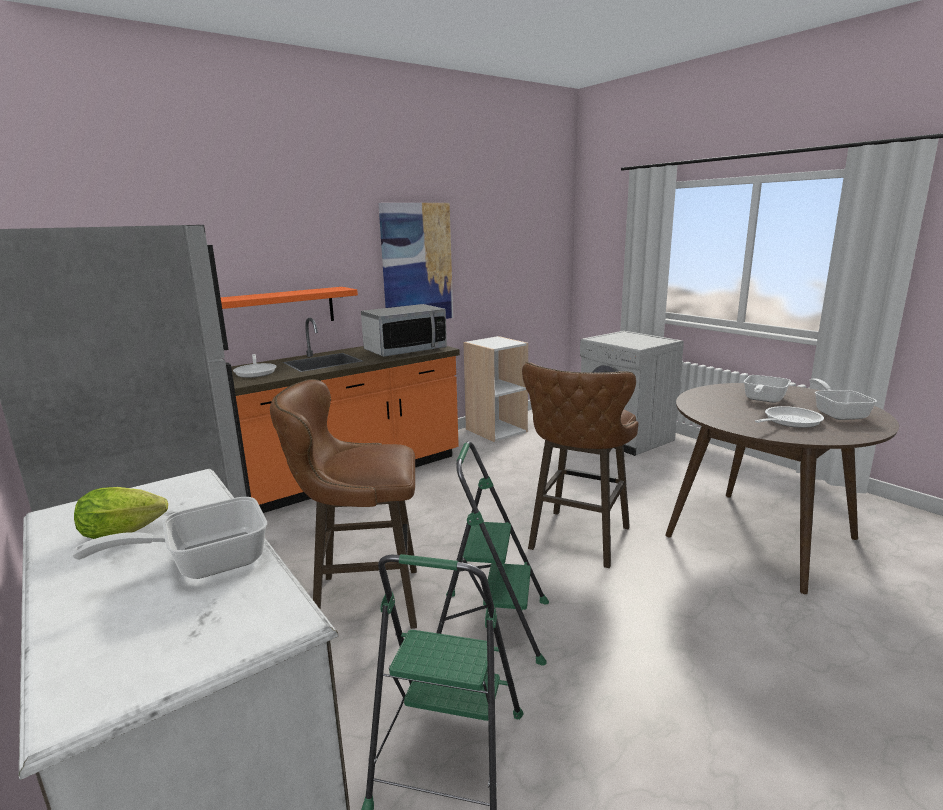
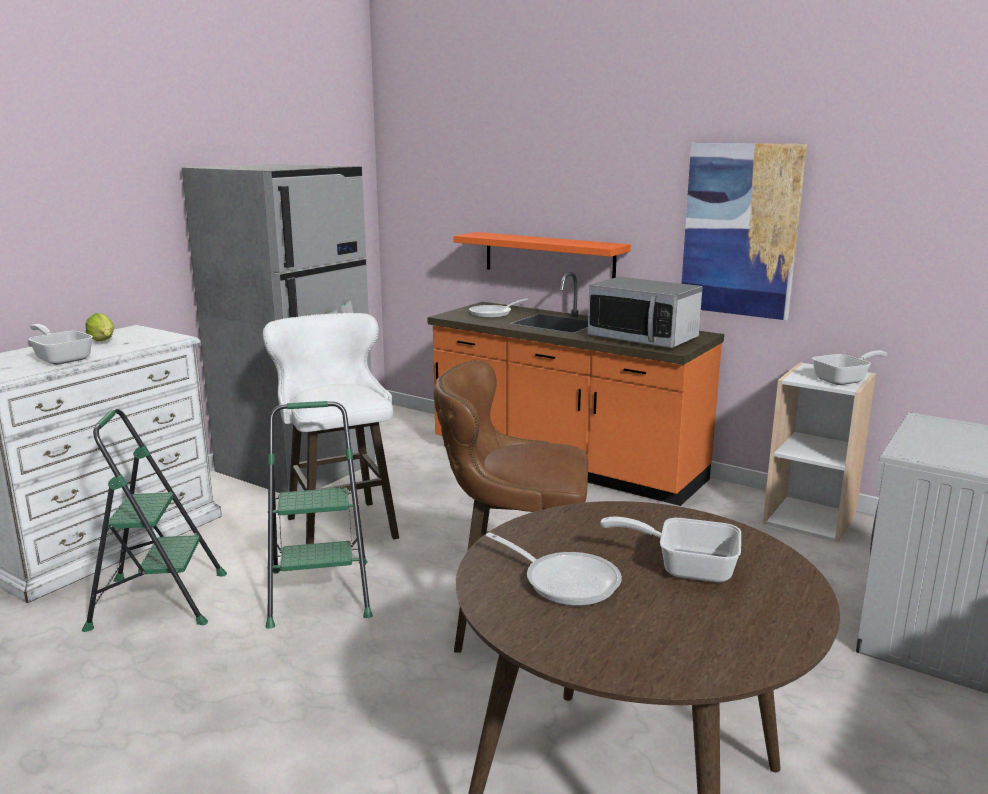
camera: 70 degrees right, 0 degrees up
brown stool [270,379,417,629] -> white stool [263,313,399,544]
frying pan [809,379,877,420] -> frying pan moved to [812,351,887,385]

